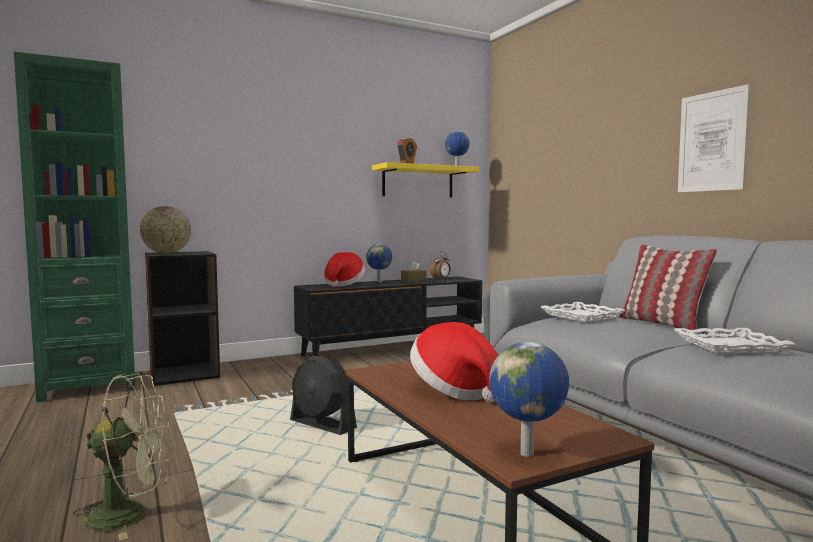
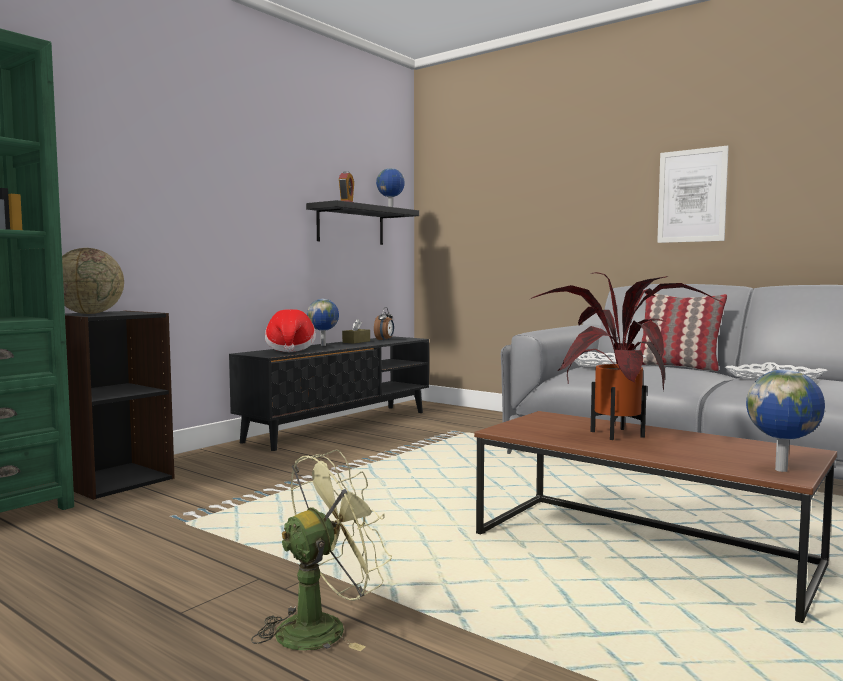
camera: 25 degrees left, 0 degrees up
black fan [290,355,357,435] -> none
yellow shelf [372,162,479,198] -> black shelf [306,200,419,245]
hat [410,322,498,402] -> potted plant [530,272,725,440]

